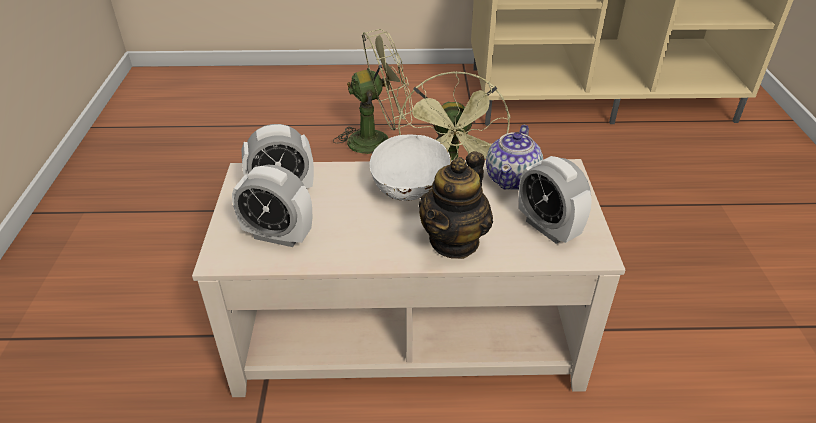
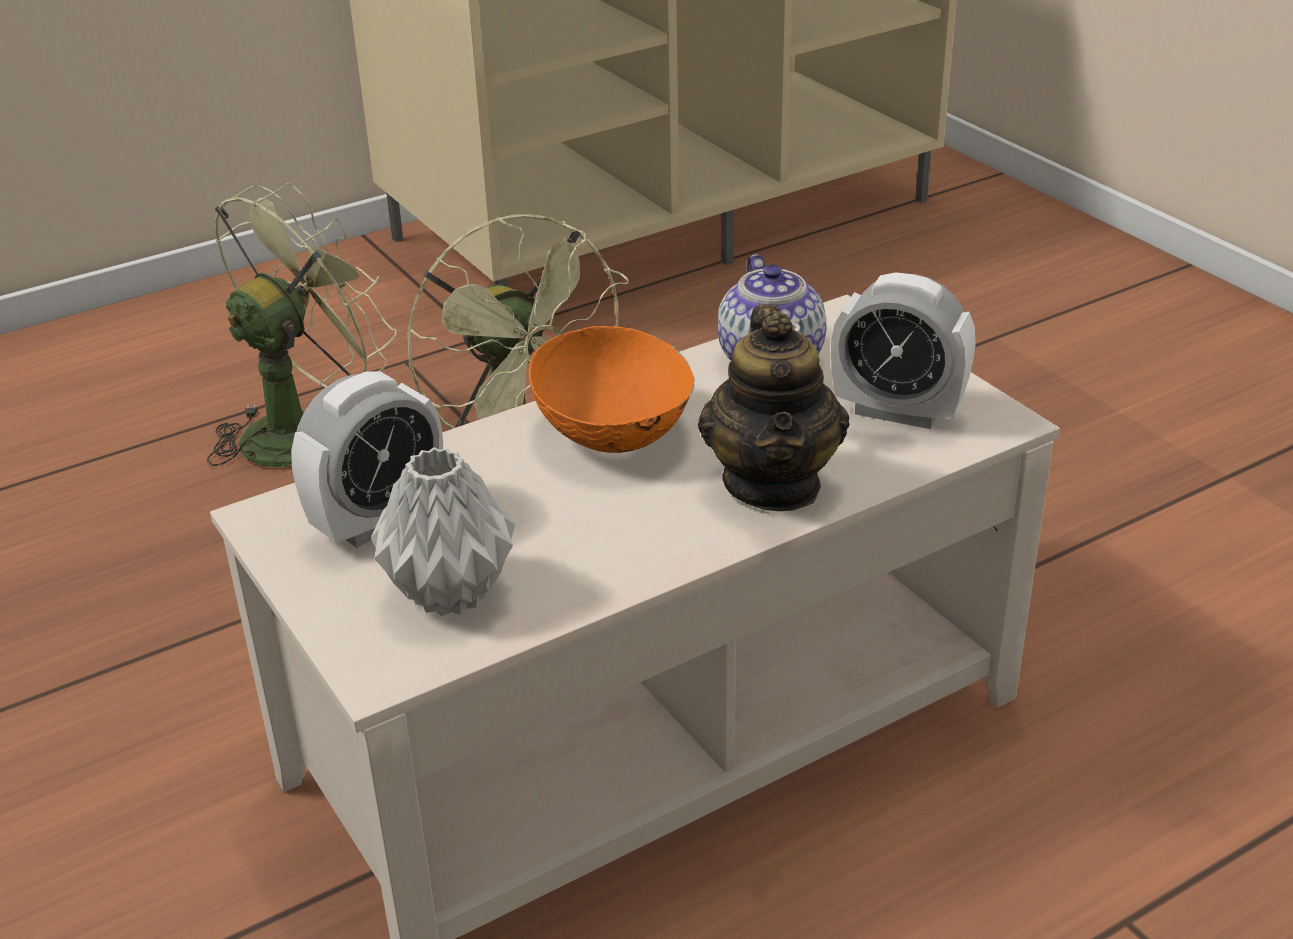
camera: 30 degrees left, 5 degrees down
alarm clock [232,165,312,247] -> grey vase [371,447,515,616]
white bowl [370,134,451,201] -> orange bowl [529,326,695,453]

